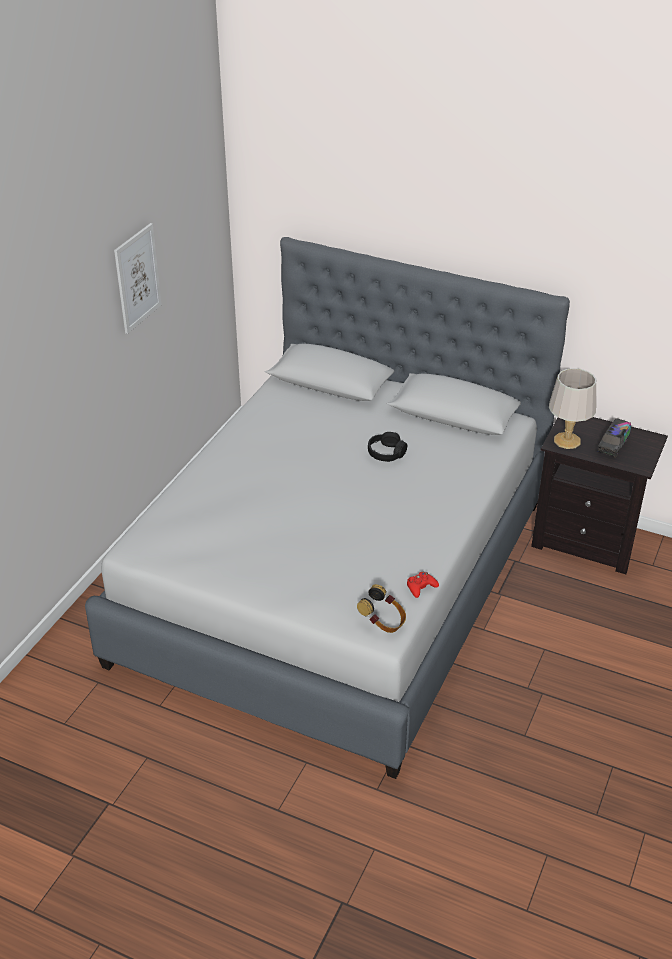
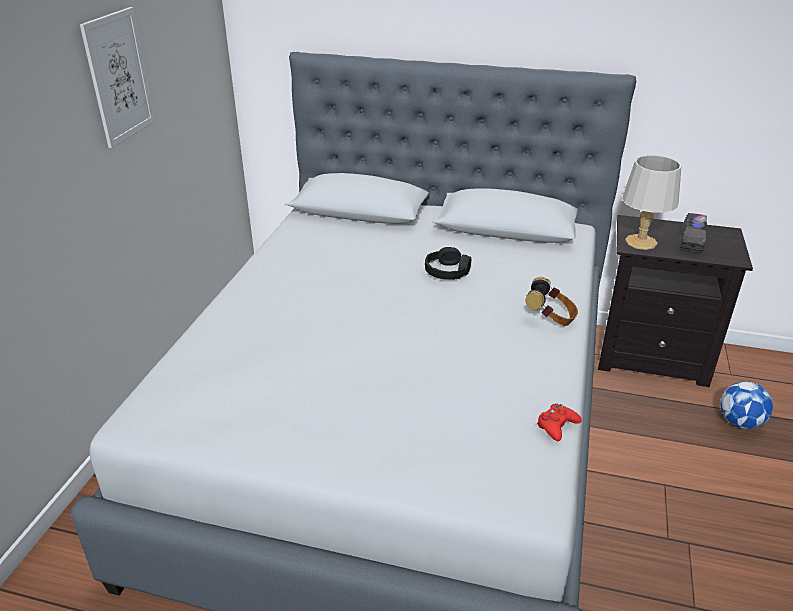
camera: 10 degrees left, 5 degrees down
headphones [357,584,406,633] -> headphones moved to [525,277,578,326]
none -> football [721,381,773,429]

